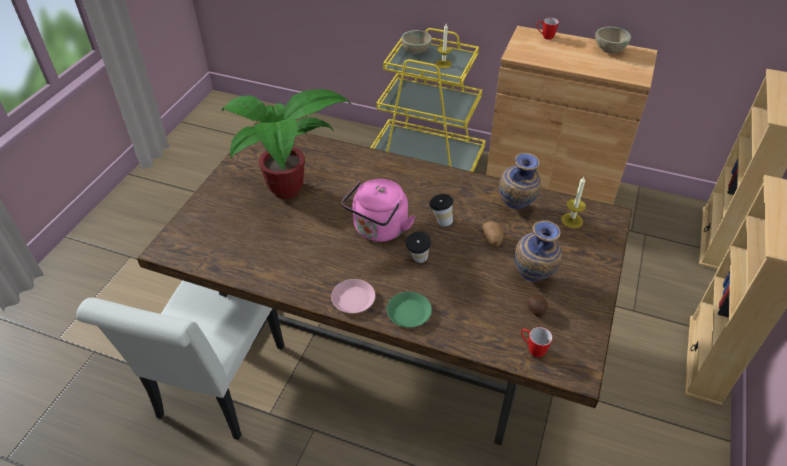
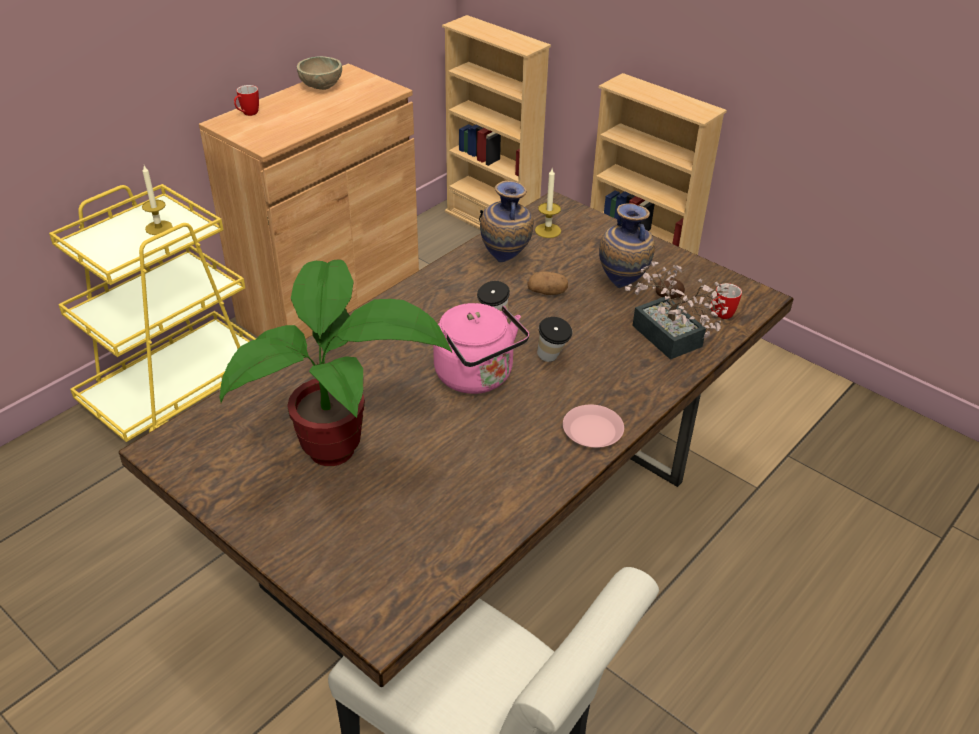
camera: 70 degrees left, 5 degrees down
green plate [387,292,432,328] -> none
beige bowl [402,30,432,54] -> none
none -> potted plant [625,261,736,360]

